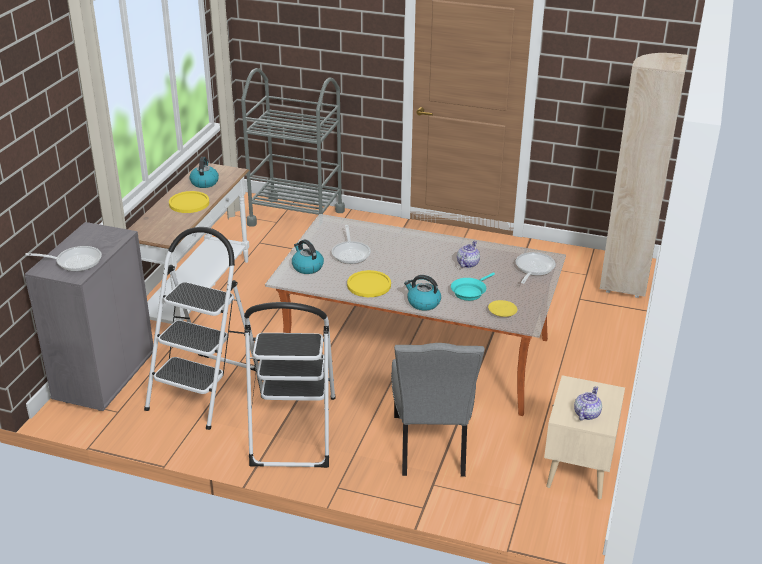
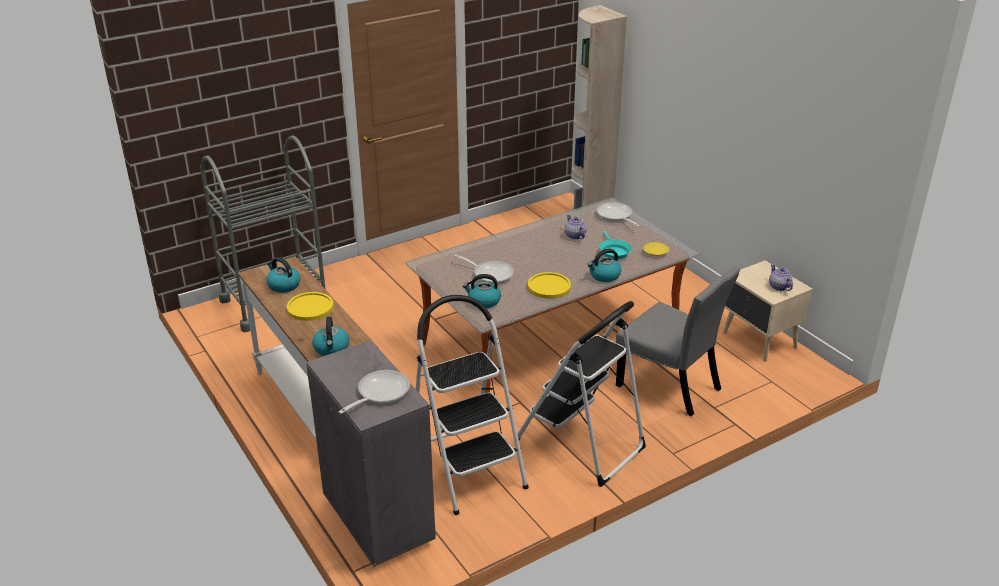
camera: 50 degrees left, 0 degrees up
none -> kettle [312,317,350,356]

